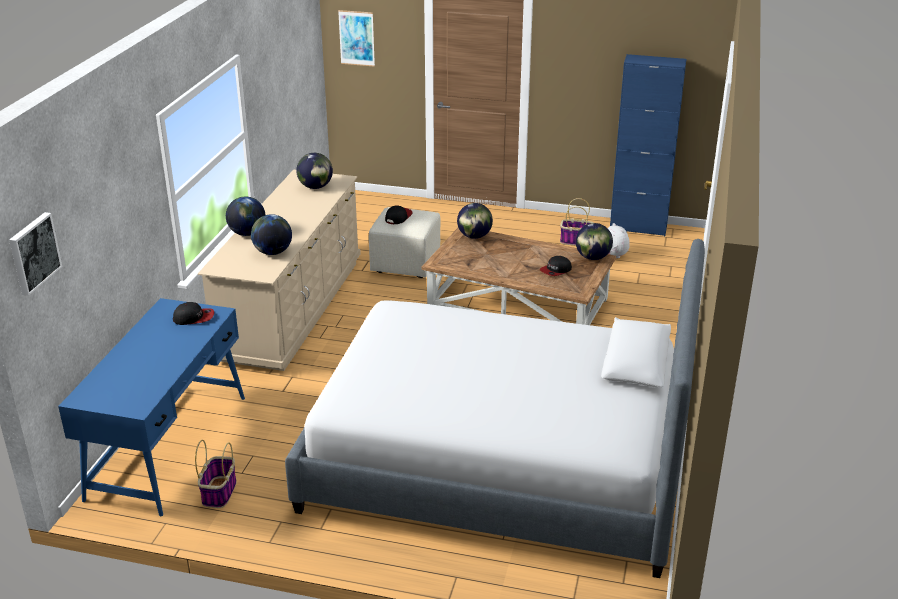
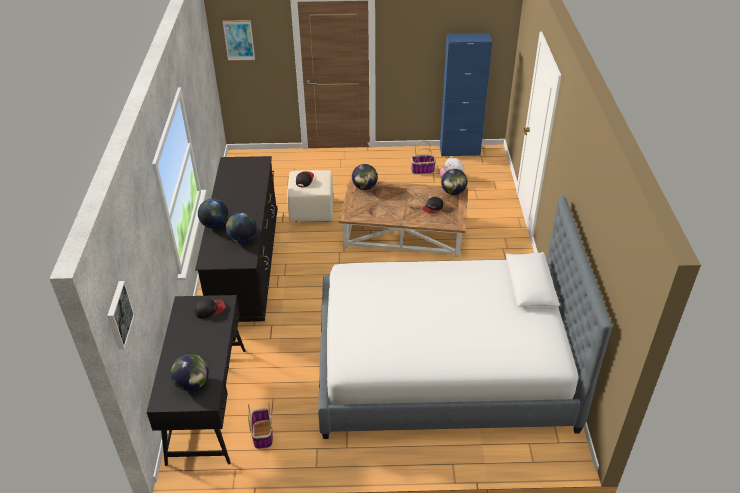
camera: 15 degrees left, 10 degrees up
blue desk [58,298,245,516] -> black desk [147,295,246,466]
beige dresser [198,170,361,371] -> black dresser [195,156,277,322]
globe [296,153,333,189] -> globe moved to [171,353,209,391]

